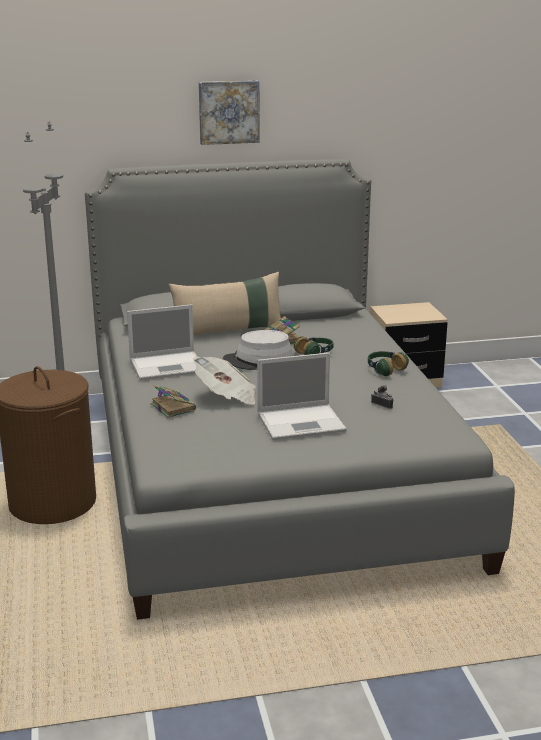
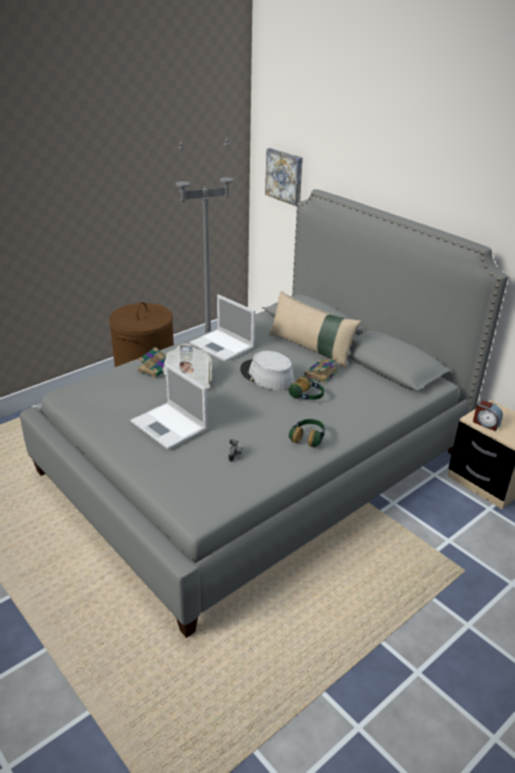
camera: 60 degrees right, 10 degrees up
picture [199,80,260,145] -> picture moved to [265,148,303,206]
none -> alarm clock [473,400,503,431]

